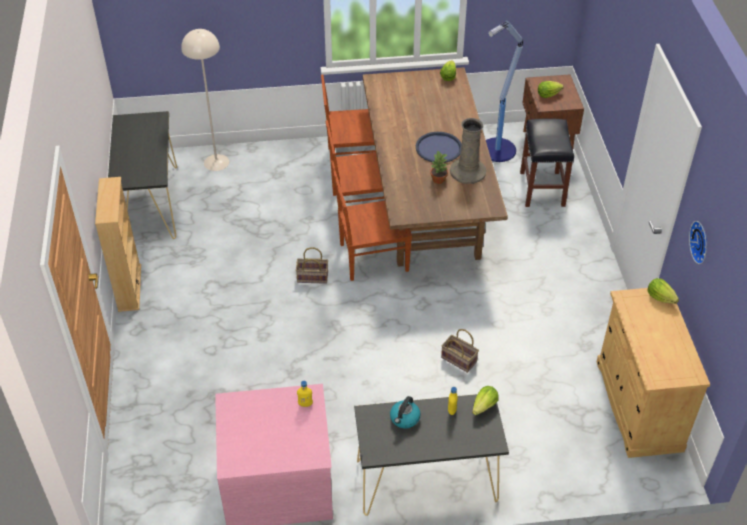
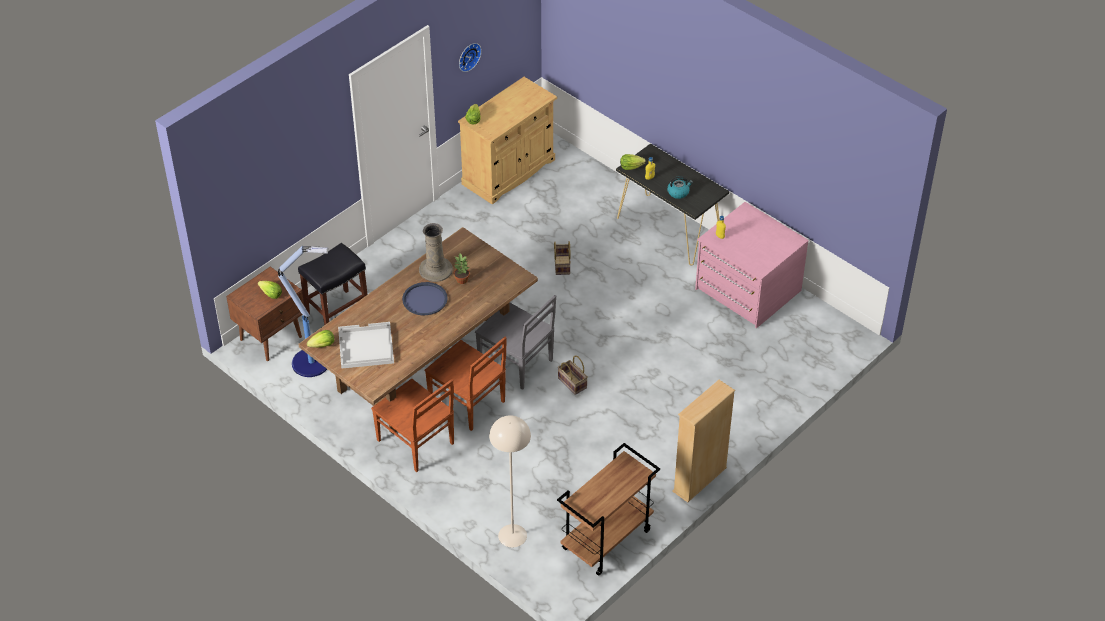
camera: 130 degrees left, 0 degrees up
black console table [108,111,177,239] -> brown cart [557,443,660,576]
brown chair [333,171,412,281] -> grey chair [475,295,556,390]
none -> white tray [338,322,394,369]

